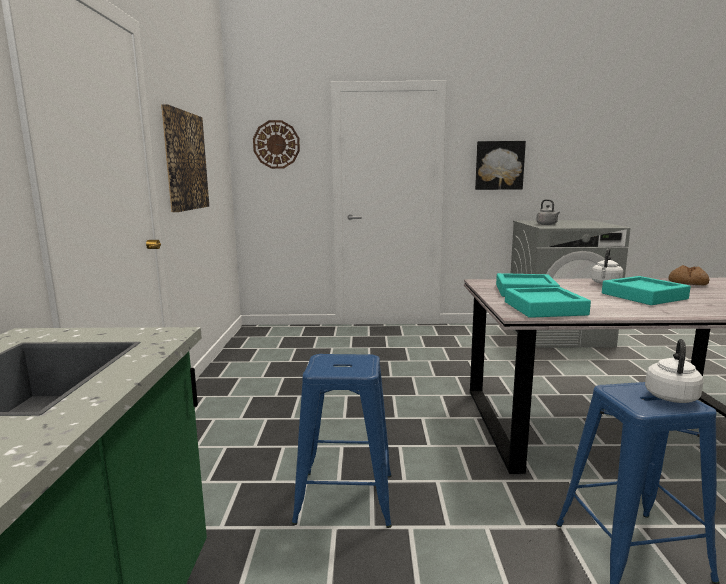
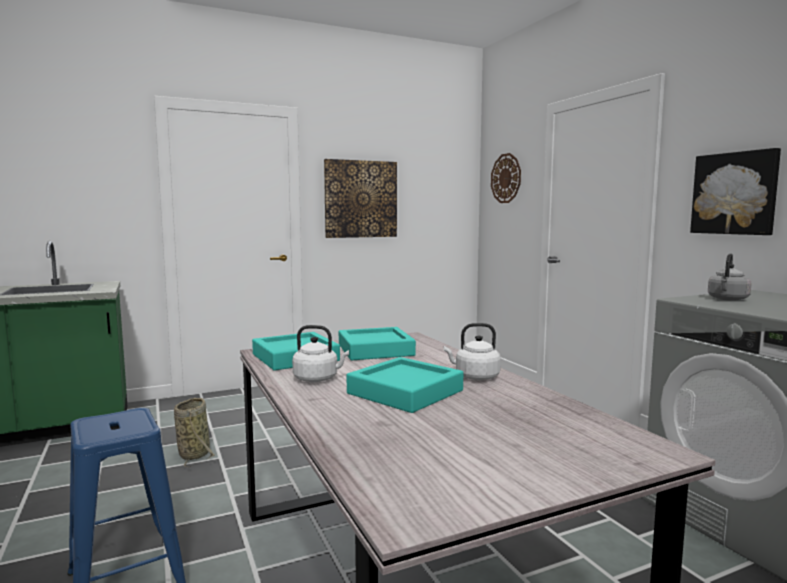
camera: 65 degrees right, 5 degrees down
blue stool [292,354,392,528] -> basket [174,398,215,467]
white kettle [645,339,704,403] -> white kettle moved to [292,325,349,382]
bread [668,265,709,285] -> none

